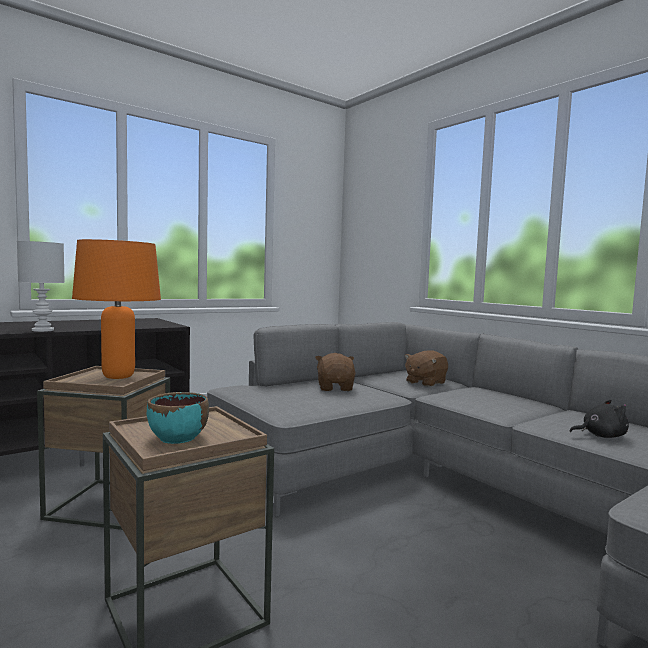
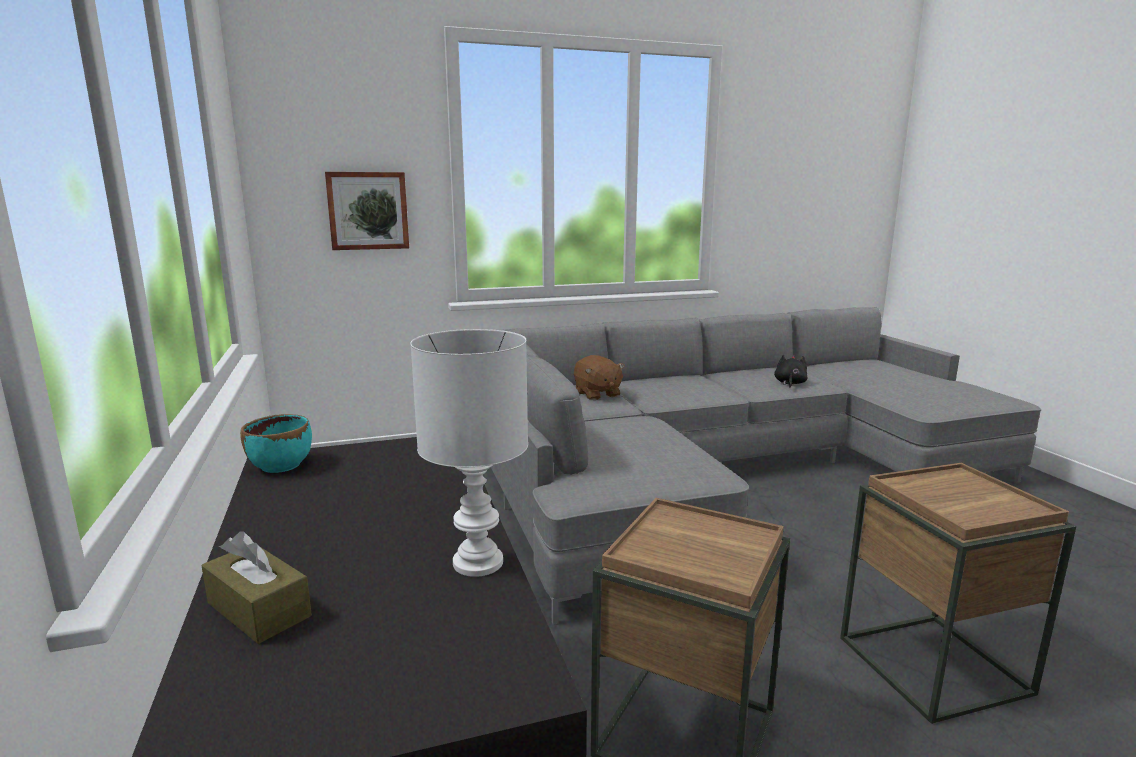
camera: 70 degrees left, 10 degrees up
orange table lamp [72,239,161,379] -> none
turquoise bowl [147,392,209,444] -> turquoise bowl moved to [240,414,312,473]
brown plush toy [315,353,356,391] -> none
none -> brown tissue box [201,531,312,644]
none -> picture [325,172,409,250]

